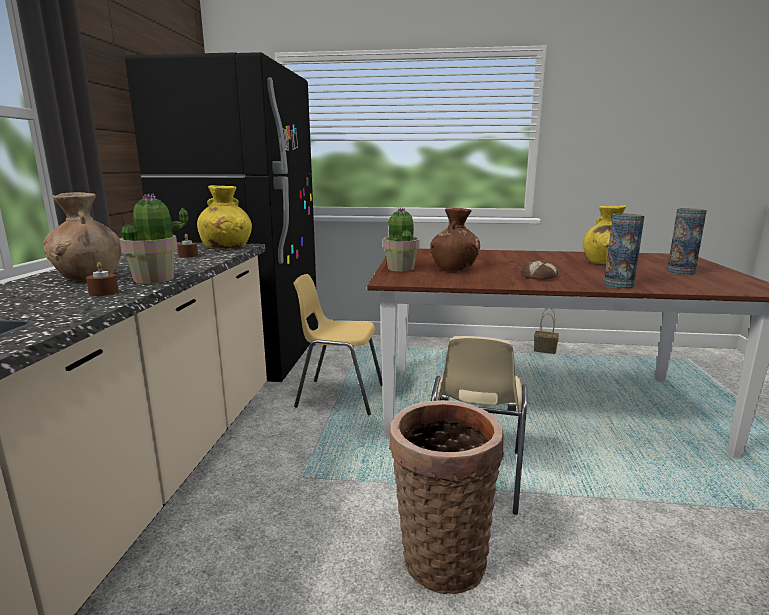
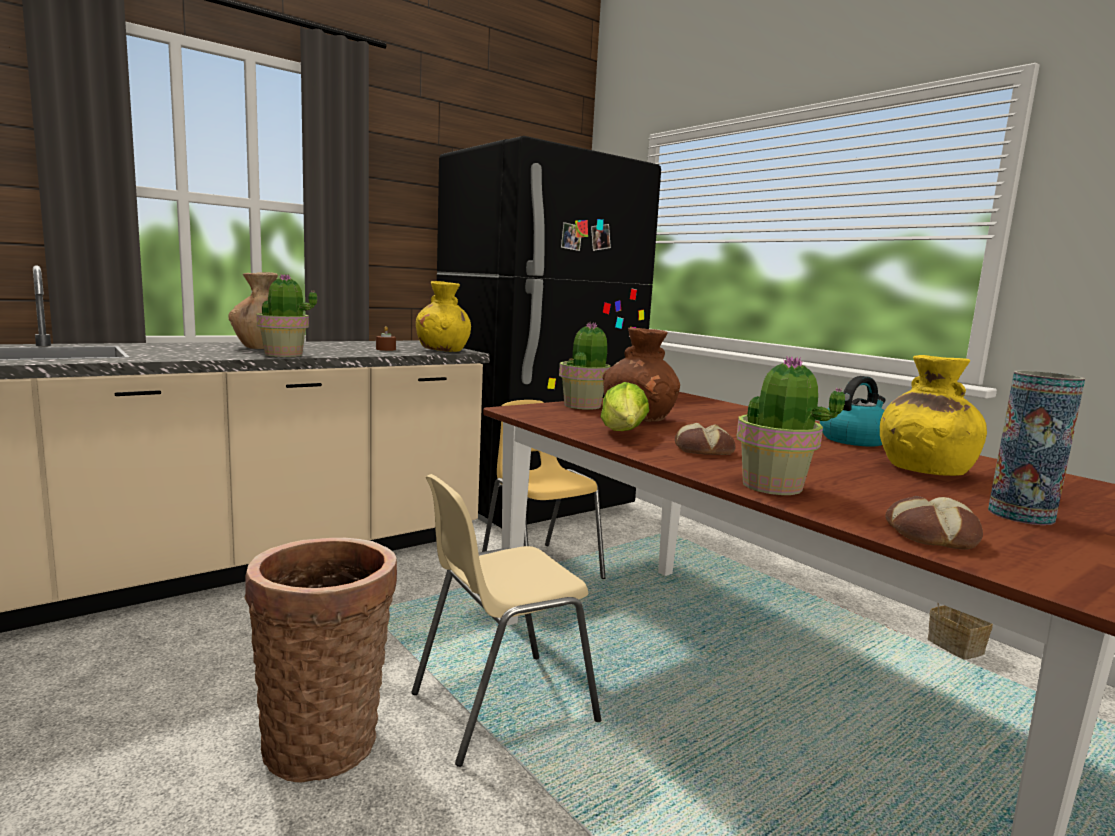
camera: 45 degrees right, 5 degrees down
brown candle [86,262,118,296] -> none
vase [604,213,645,289] -> potted plant [737,356,845,495]
none -> lettuce [600,382,649,431]
none -> kettle [820,376,886,447]
none -> bread [885,496,983,549]

